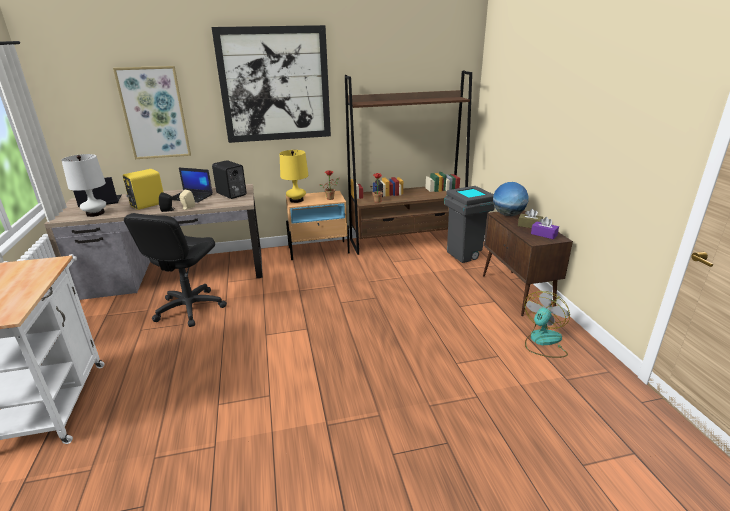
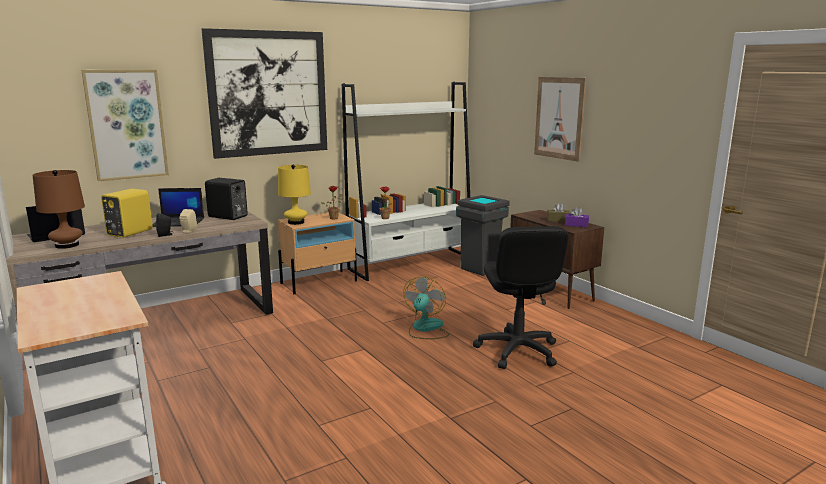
camera: 20 degrees left, 10 degrees down
white table lamp [61,154,106,217] -> brown table lamp [33,170,85,249]
black office chair [124,213,227,327] -> black office chair moved to [473,226,569,369]
brown bookcase [345,70,472,255] -> white bookcase [342,82,470,281]
globe [493,182,529,216] -> none
fan [524,291,570,358] -> fan moved to [403,277,449,339]
none -> picture [534,77,586,162]

